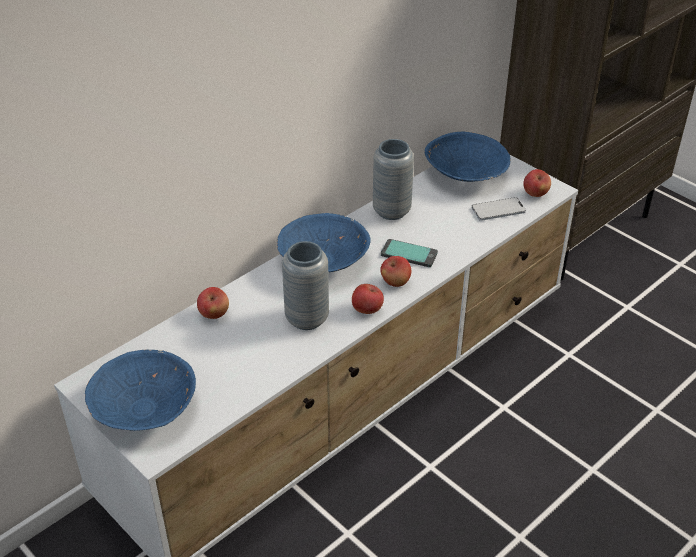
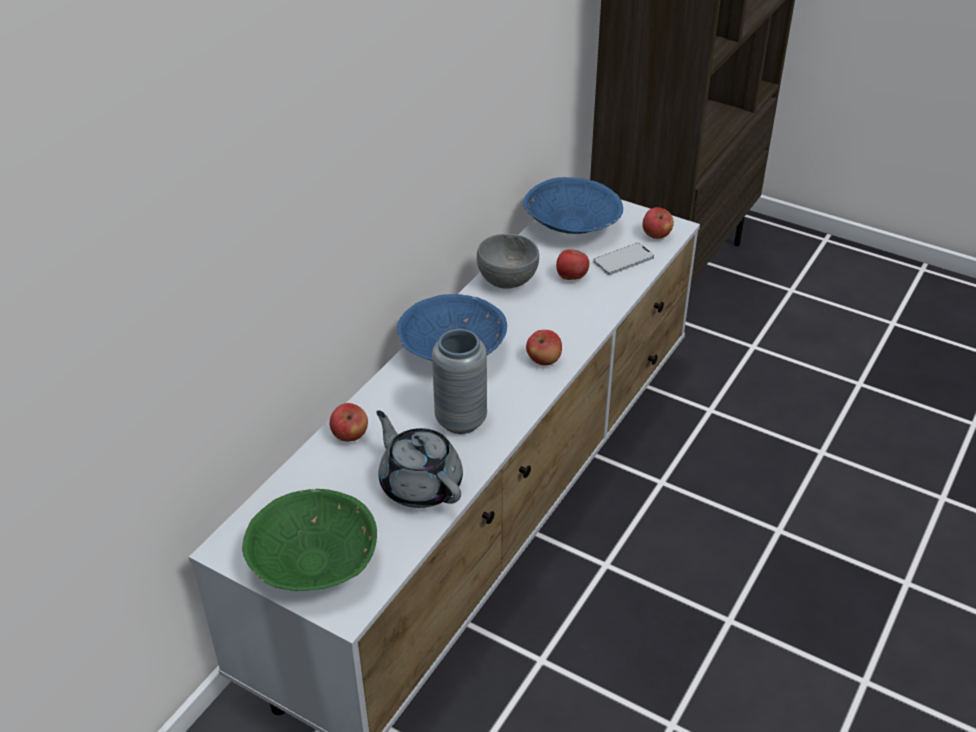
camera: 15 degrees left, 0 degrees up
blue bowl [85,350,196,431] -> green bowl [242,489,377,591]
apple [352,284,384,314] -> apple moved to [556,249,589,280]
grey vase [373,139,414,220] -> grey bowl [477,234,539,289]
phone [381,239,438,267] -> none
none -> grey teapot [377,410,463,508]

